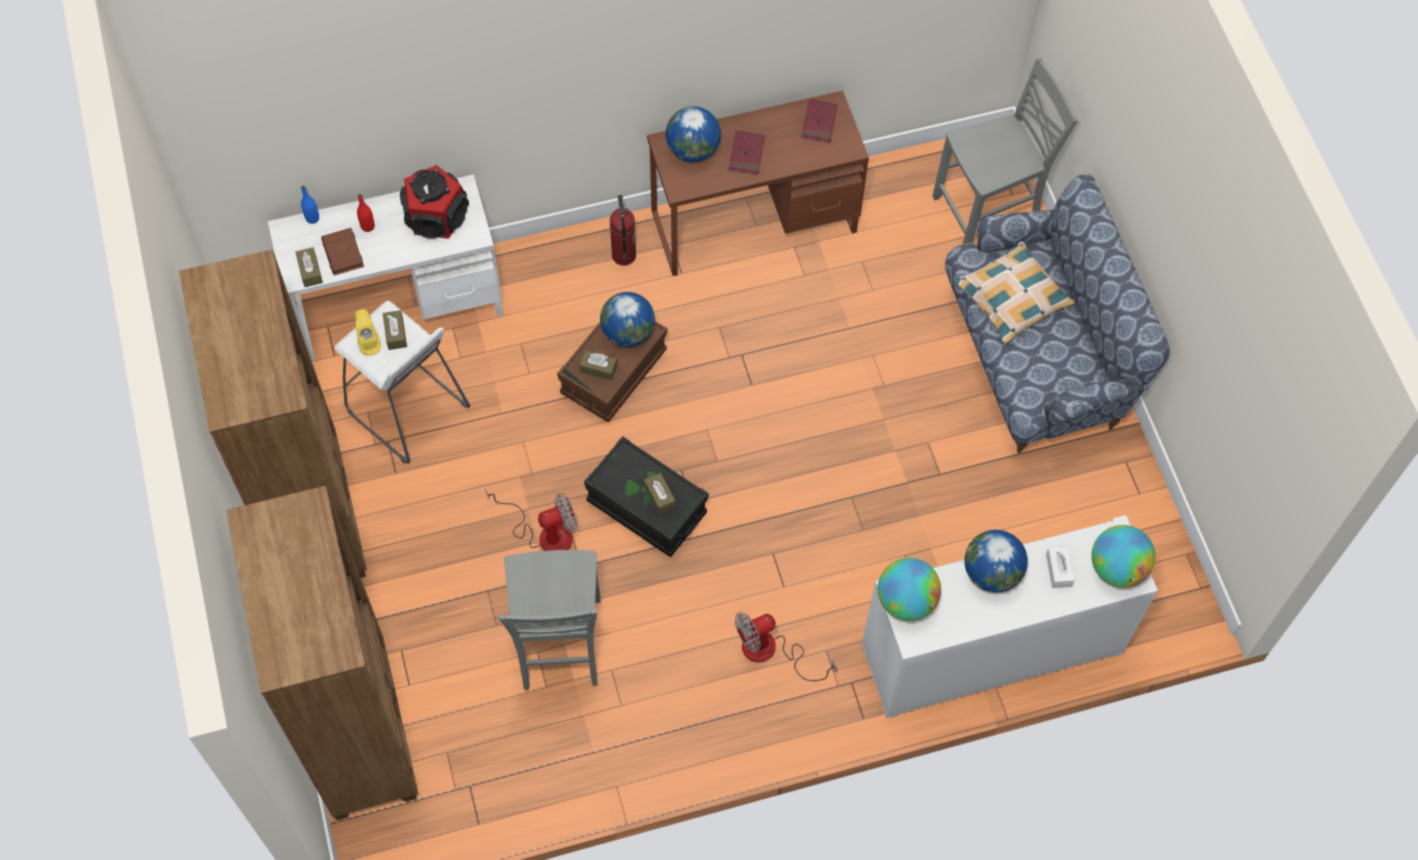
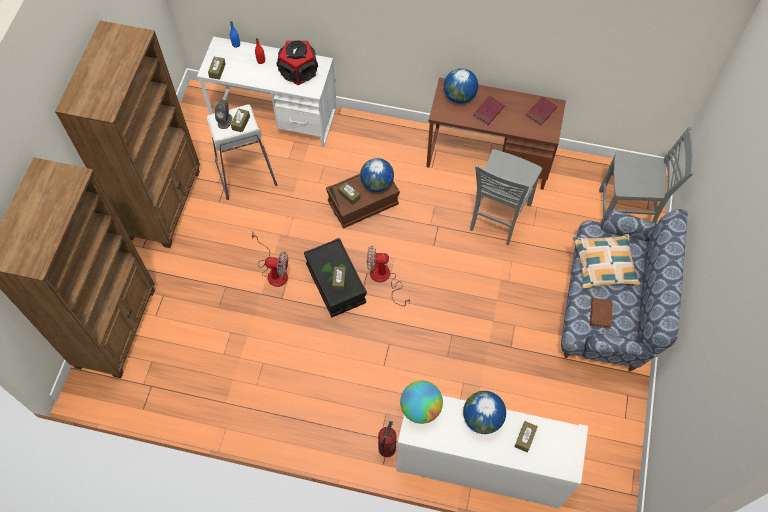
camera: 30 degrees right, 0 degrees up
brown book [321,228,364,275] -> brown book moved to [590,298,613,329]
yellow speaker [355,309,381,356] -> grey speaker [215,100,232,129]
grey chair [499,550,601,691] -> grey chair moved to [470,149,542,245]
fire extinguisher [610,195,636,266] -> fire extinguisher moved to [378,421,397,457]
fan [735,612,837,681] -> fan moved to [367,246,410,306]
white tissue box [1046,546,1075,588] -> brown tissue box [515,421,538,452]
globe [1091,525,1155,588] -> none

